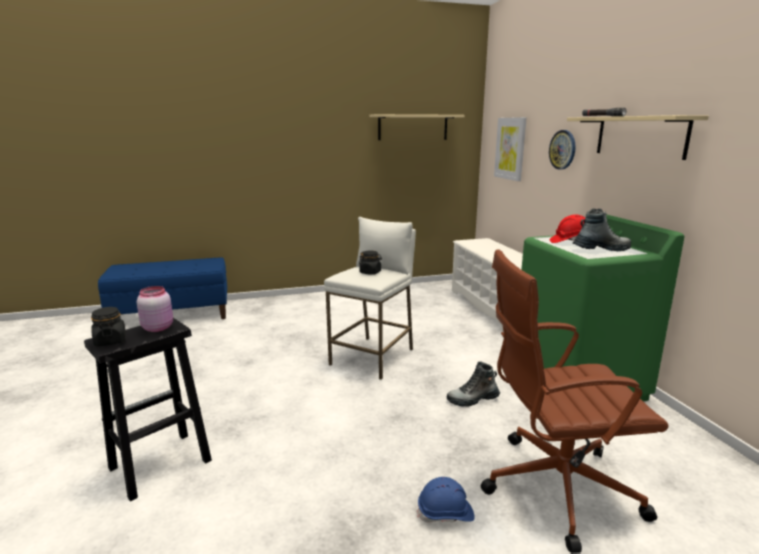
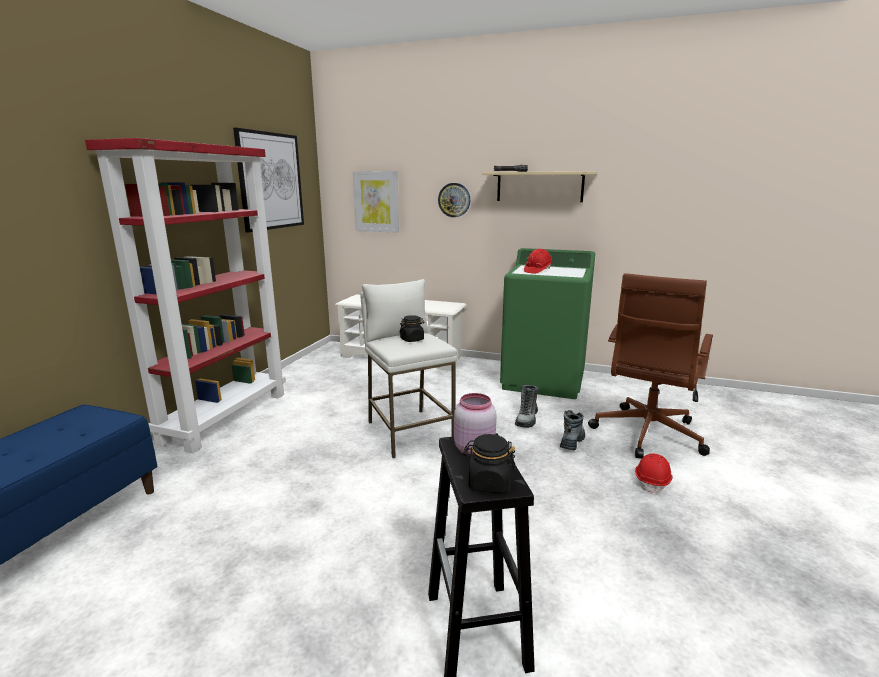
camera: 55 degrees left, 0 degrees up
beige shelf [370,114,465,140] -> picture [233,128,304,232]
blue hard hat [418,477,475,523] -> red hard hat [635,453,673,494]
boot [573,208,631,251] -> boot moved to [560,410,585,450]
none -> red bookcase [85,138,286,453]

